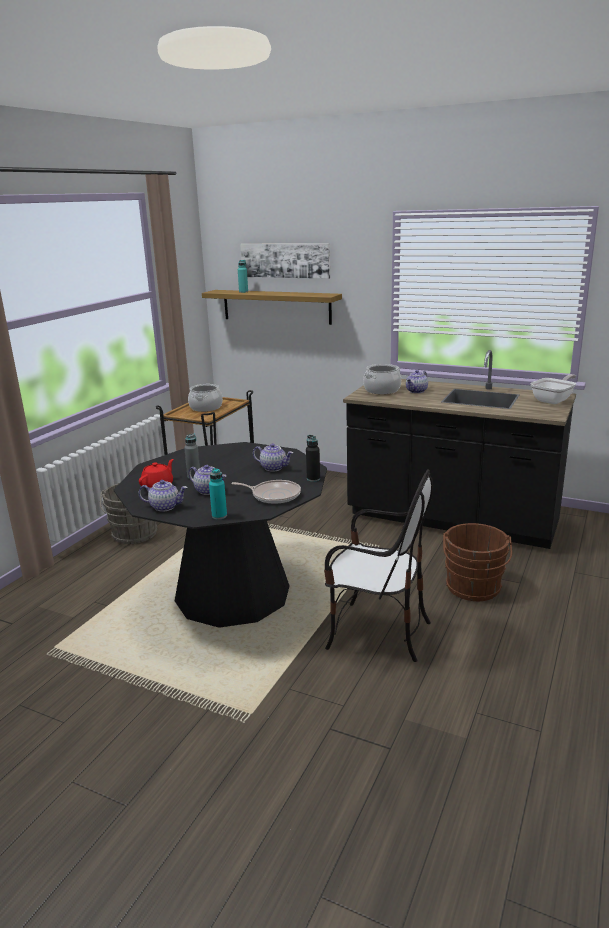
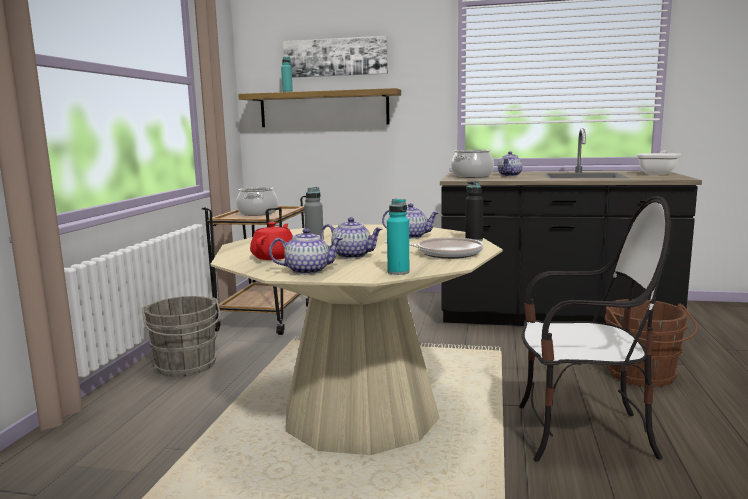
camera: 15 degrees left, 10 degrees down
black dining table [114,442,327,628] -> beige dining table [211,224,503,455]

